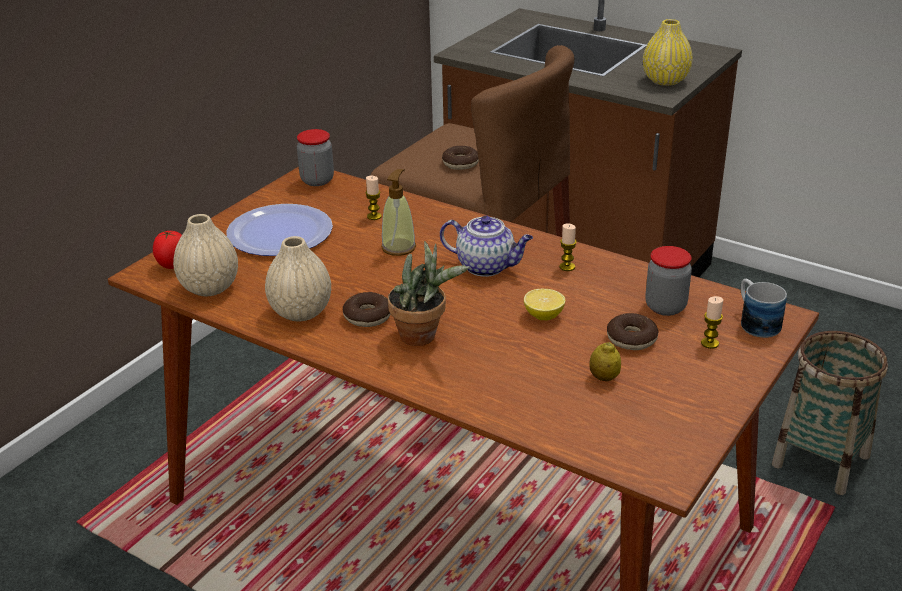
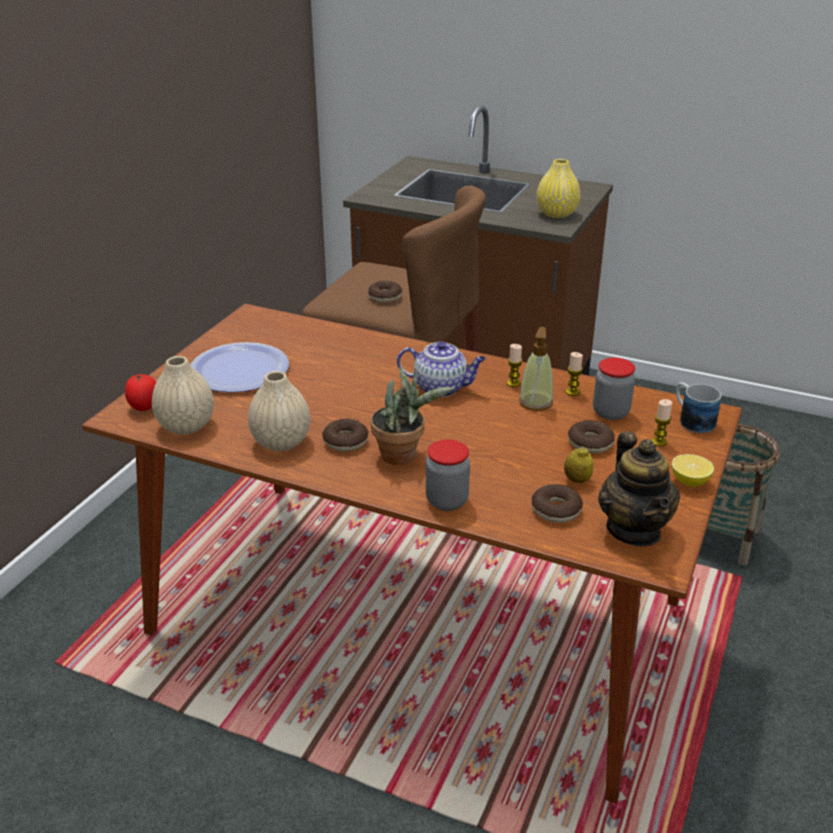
camera: 10 degrees left, 0 degrees up
jar [297,129,334,186] -> jar moved to [426,440,470,511]
candle [365,176,382,220] -> candle moved to [565,352,583,396]
soap dispenser [381,169,416,256] -> soap dispenser moved to [519,327,553,411]
lemon [524,289,565,320] -> lemon moved to [672,454,714,487]
none -> donut [532,484,583,523]
none -> teapot [598,431,680,546]

